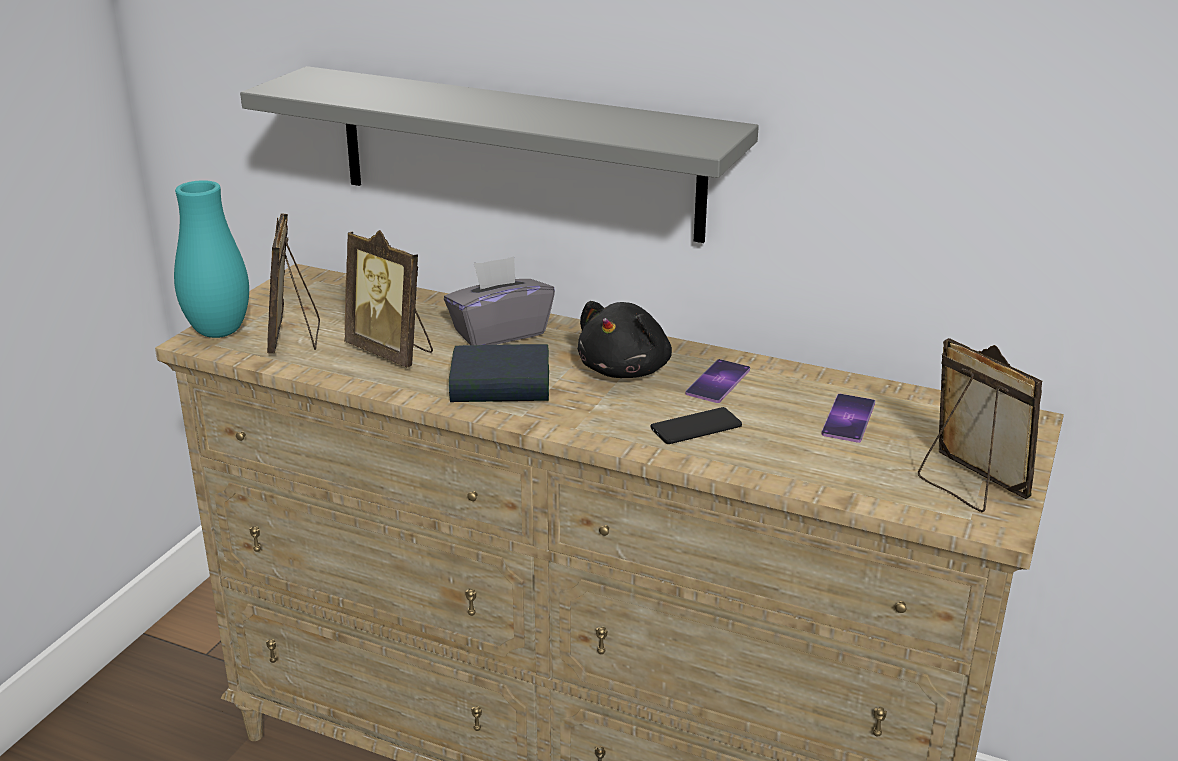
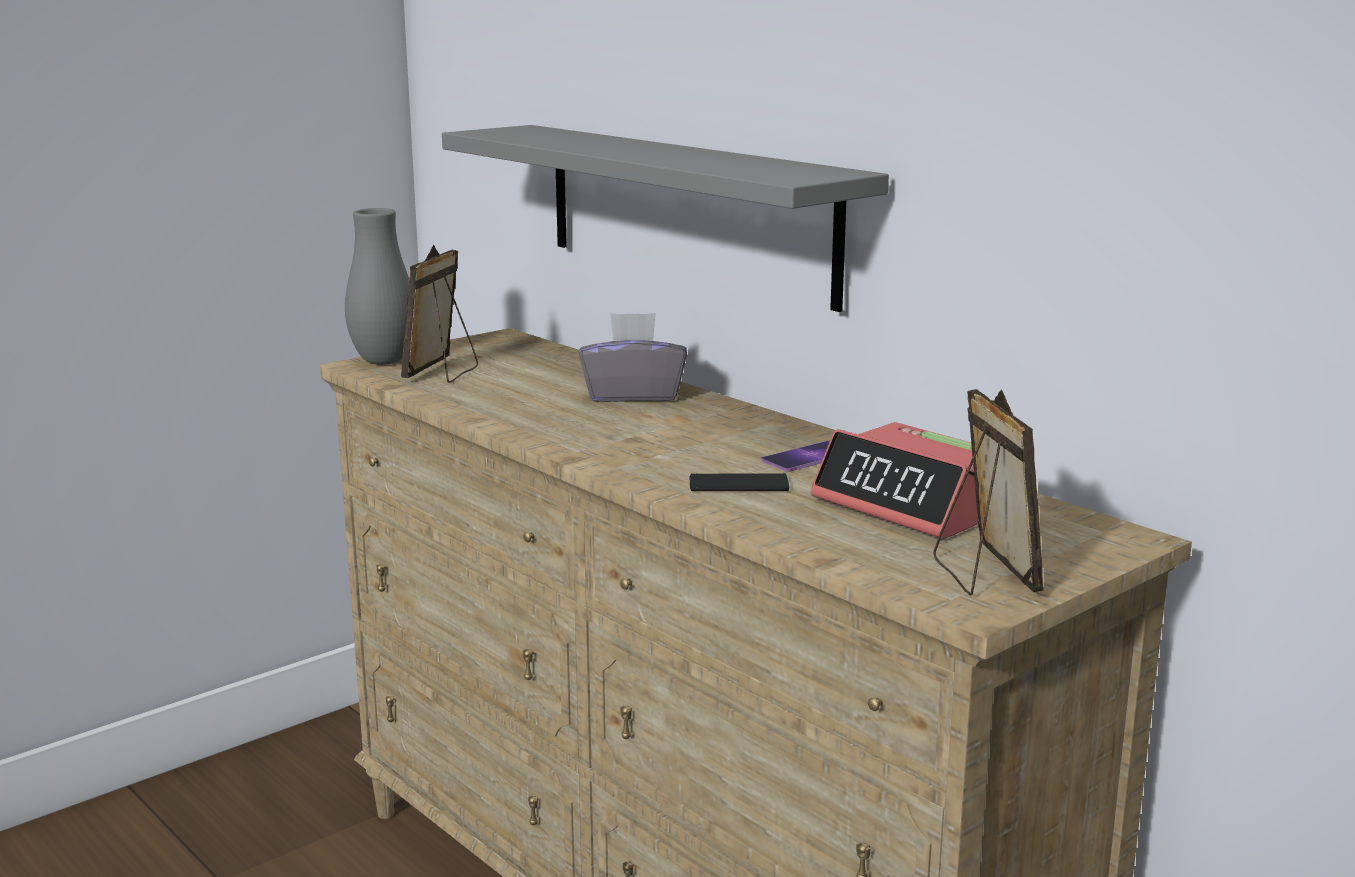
camera: 25 degrees right, 10 degrees down
turquoise vase [174,180,249,338] -> grey vase [345,208,409,365]
picture frame [344,230,433,368] -> none
book [449,344,549,402] -> none
black plush toy [578,301,672,378] -> none
phone [821,394,875,443] -> alarm clock [811,422,978,539]

